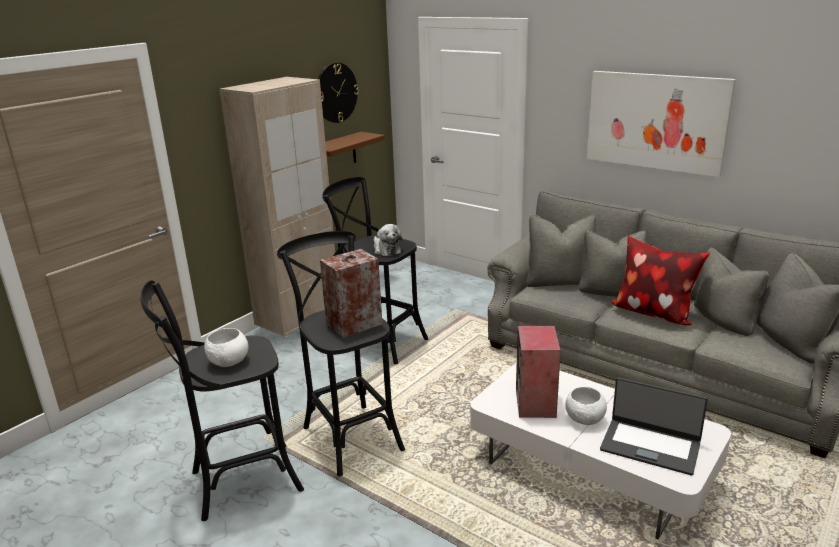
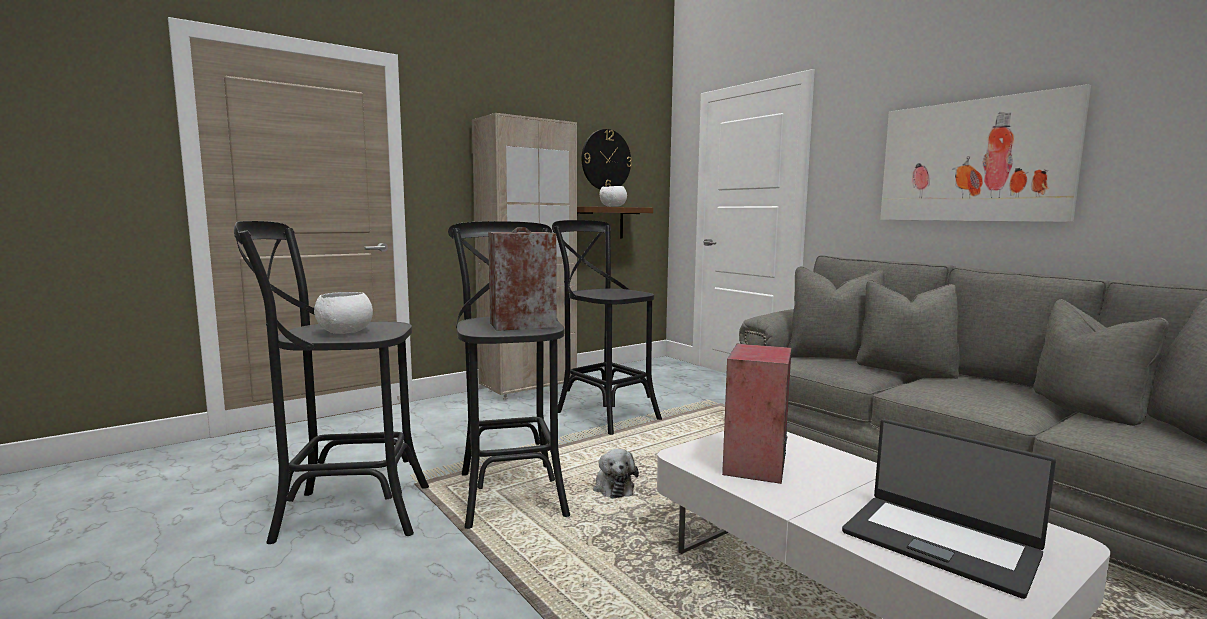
camera: 15 degrees right, 15 degrees down
plush toy [374,224,402,256] -> plush toy moved to [593,449,639,498]
white bowl [566,387,607,425] -> white bowl moved to [600,186,627,207]
pillow [611,235,710,326] -> none

